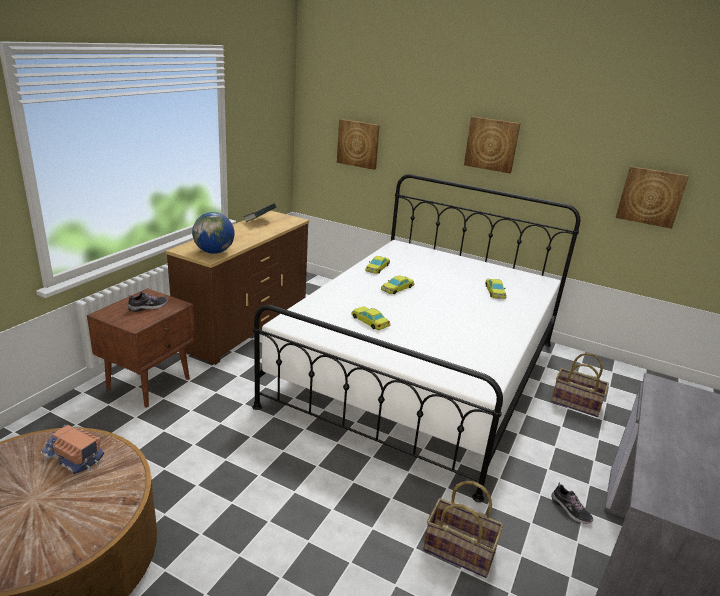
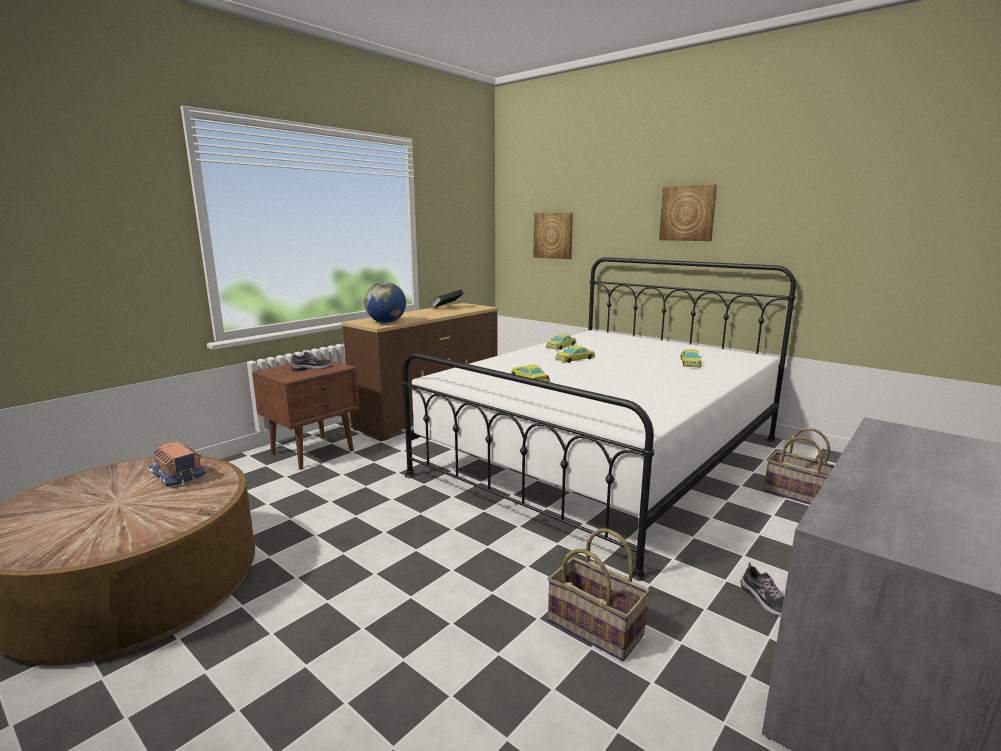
camera: 15 degrees right, 10 degrees down
picture [616,166,689,229] -> none

